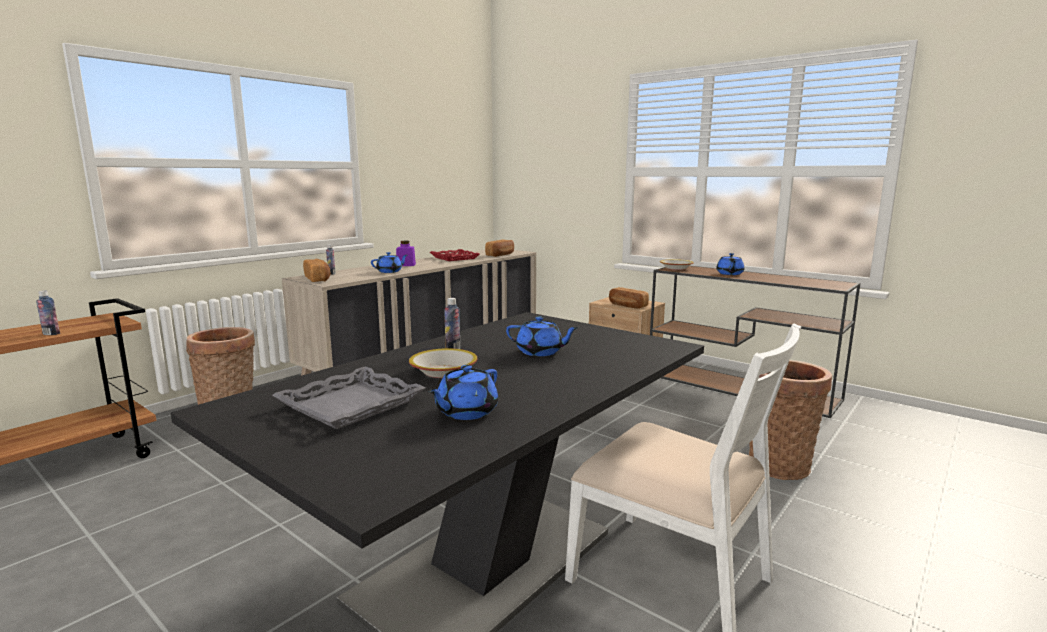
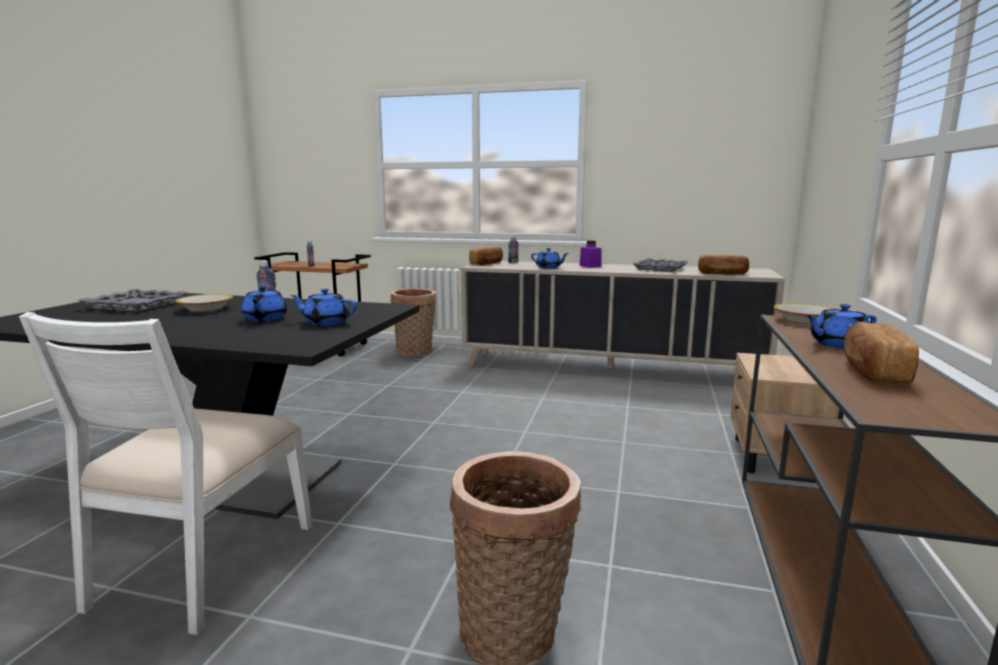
camera: 65 degrees right, 0 degrees up
blue teapot [428,365,498,420] -> blue teapot moved to [290,289,357,326]
red tray [430,249,480,261] -> grey tray [633,258,688,272]
bread [609,287,649,308] -> bread moved to [844,322,919,384]

